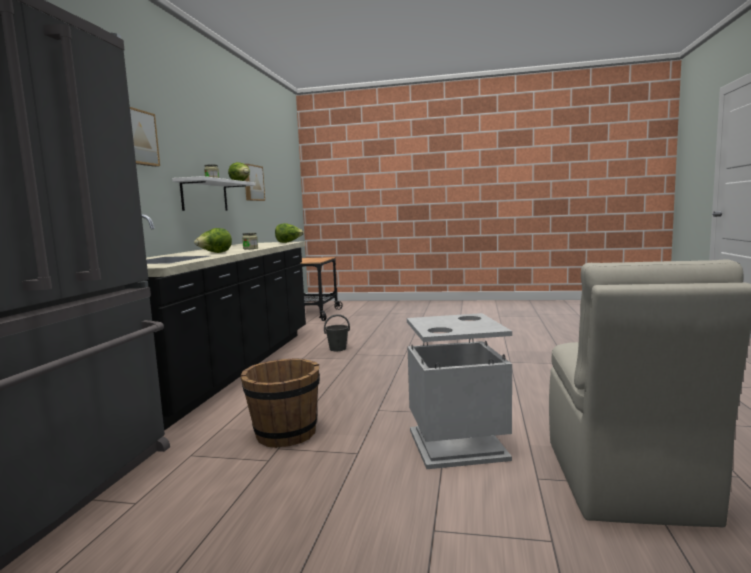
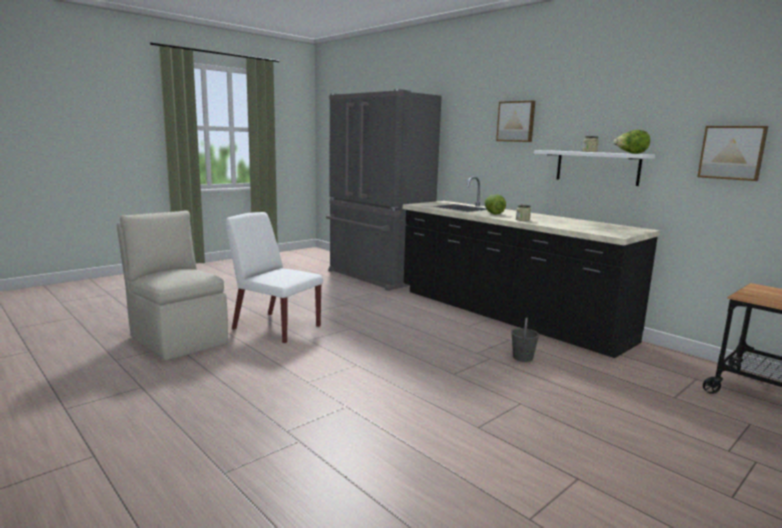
camera: 125 degrees right, 5 degrees up
brown bucket [240,358,320,448] -> none
lettuce [275,223,304,243] -> none
grey trash can [407,313,512,469] -> white chair [226,212,323,344]

